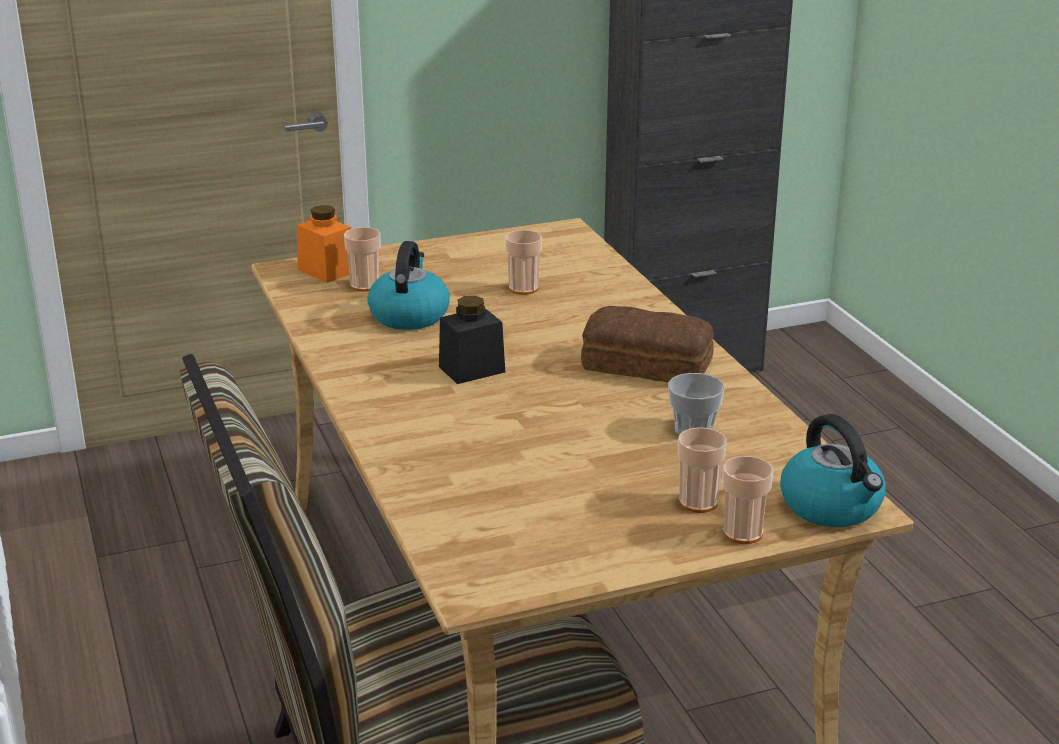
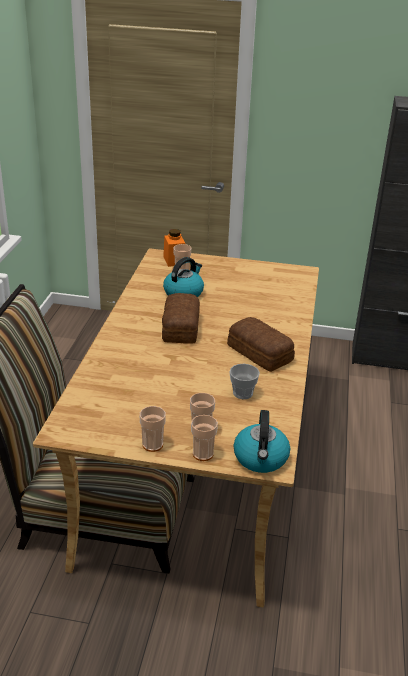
camera: 30 degrees right, 5 degrees up
black jar [439,296,505,384] -> bread [162,293,200,344]
cup [505,230,542,295] -> cup moved to [139,406,166,452]

